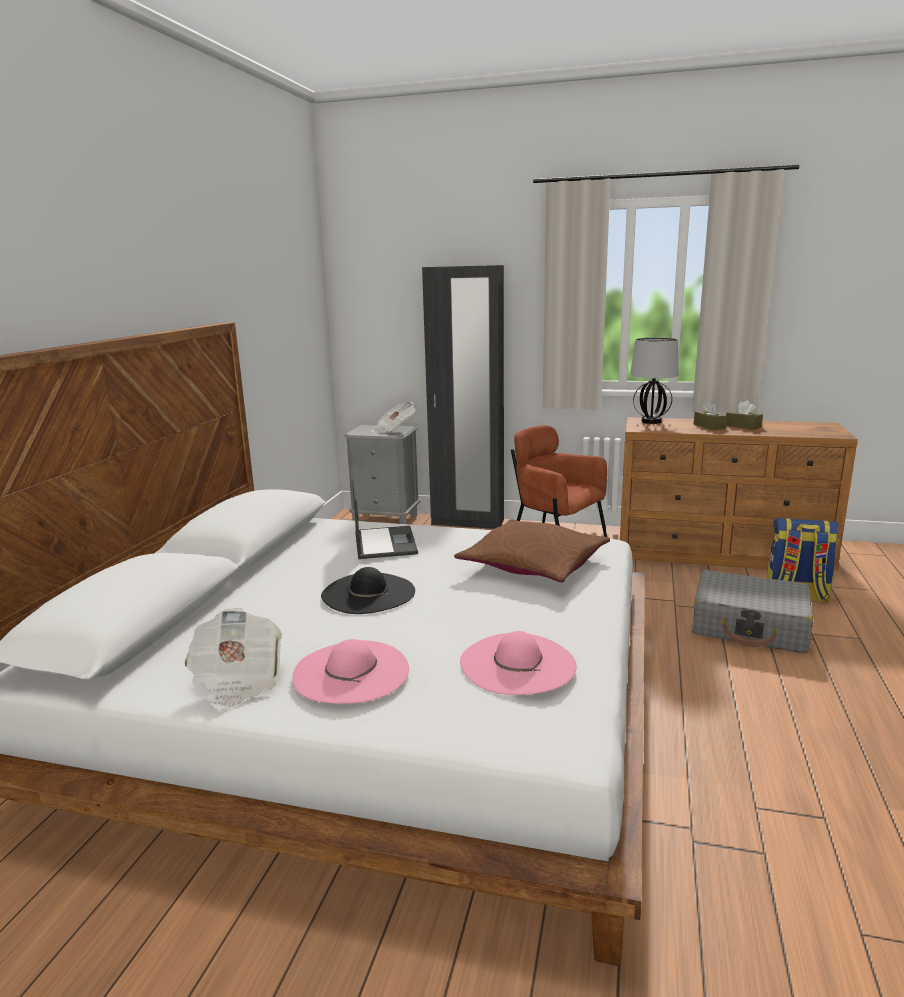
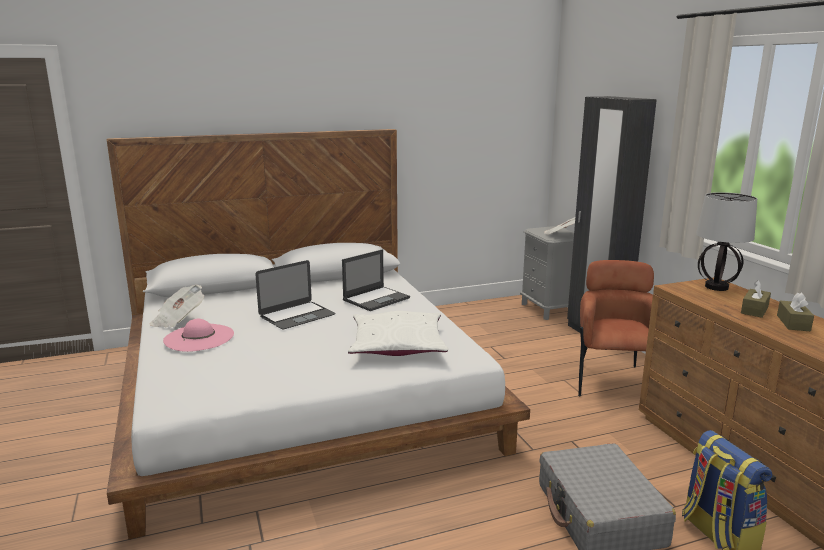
camera: 55 degrees right, 0 degrees up
black hat [321,567,415,614] -> laptop [255,260,335,329]
brown pillow [454,519,610,582] -> white pillow [348,311,448,356]
pink hat [460,631,577,695] -> none

